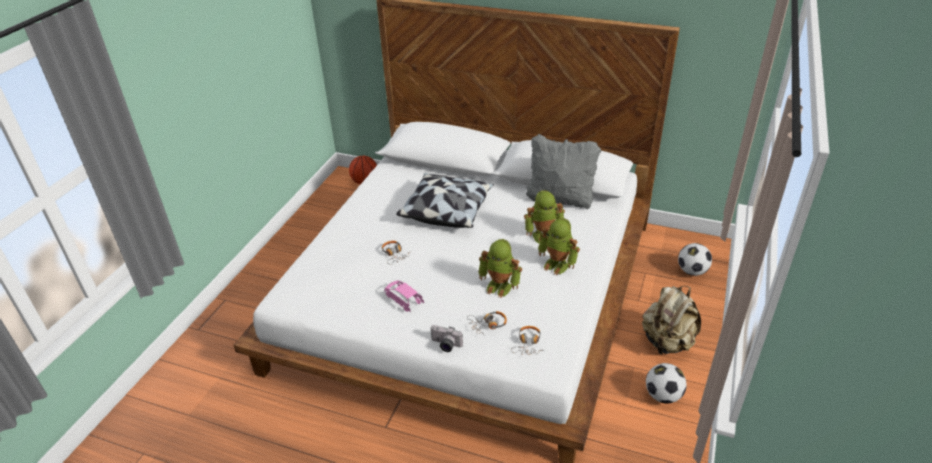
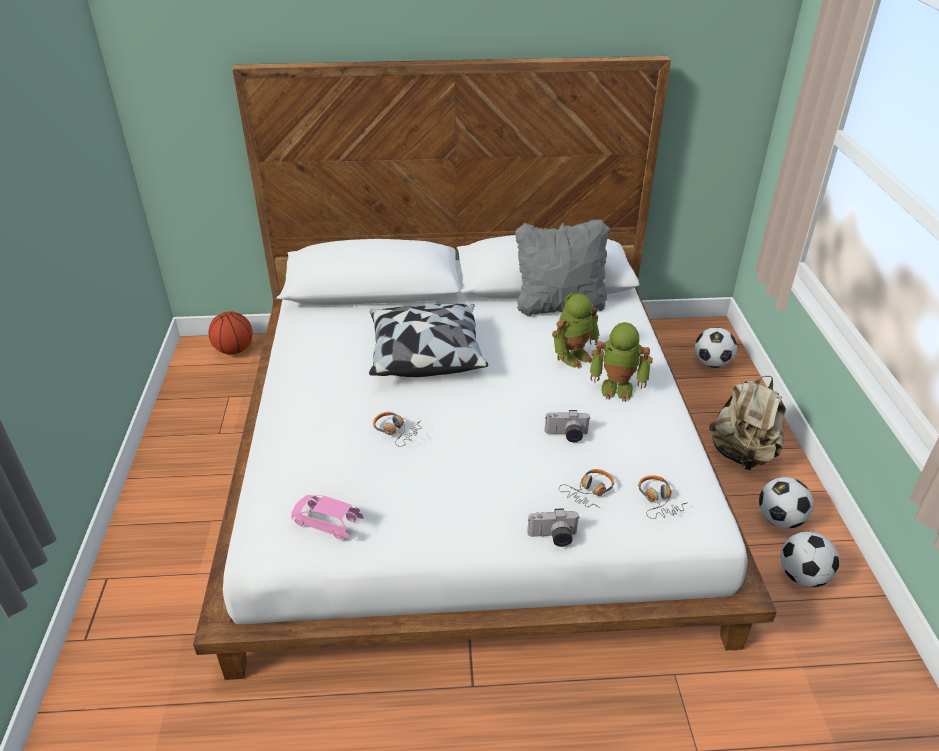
camera: 25 degrees left, 0 degrees up
pink toy car [384,280,424,312] -> pink toy car moved to [291,495,363,540]
toy robot [478,239,522,298] -> camera [545,410,590,442]
none -> football [780,531,840,587]

